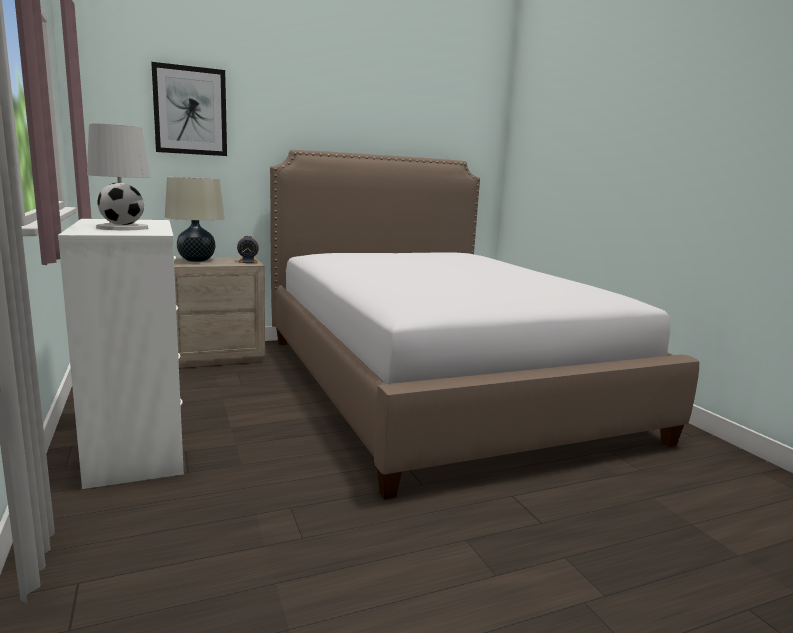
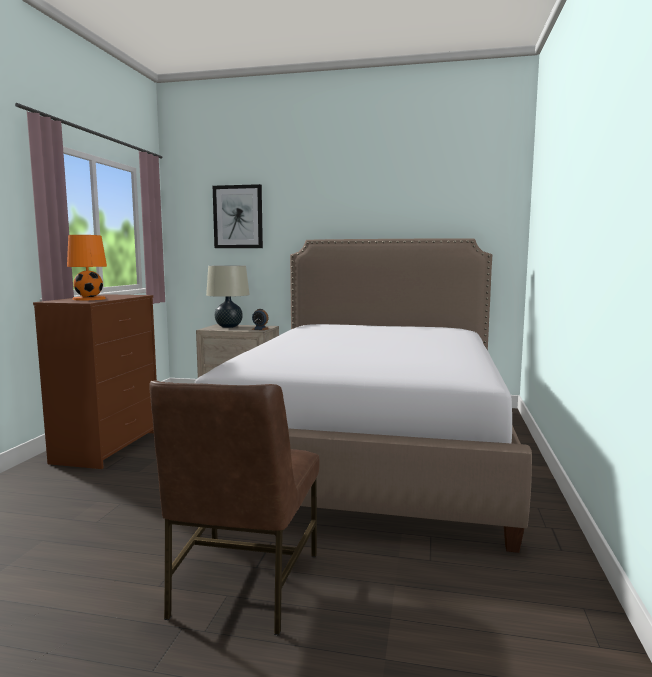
camera: 35 degrees right, 5 degrees down
white dresser [58,219,184,489] -> brown dresser [33,294,157,469]
white table lamp [87,124,151,230] -> orange table lamp [67,235,107,300]
none -> brown chair [149,380,320,636]

